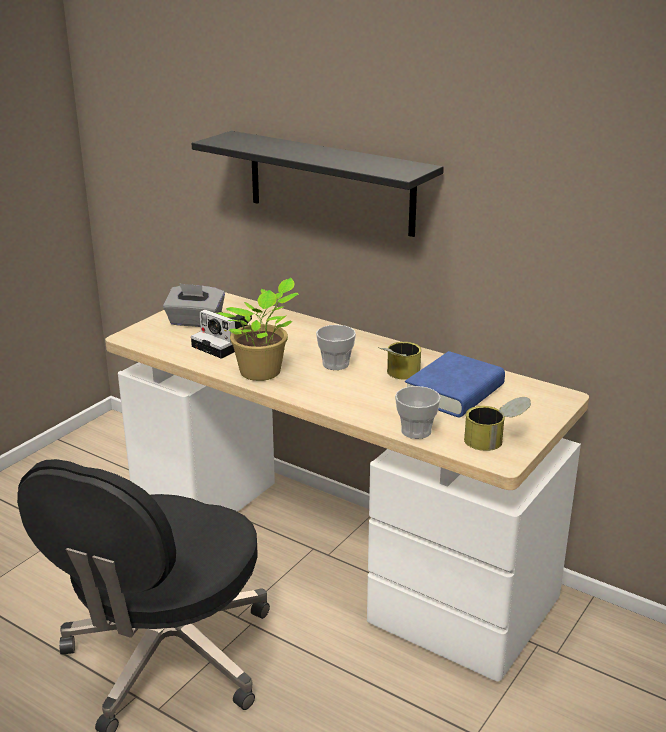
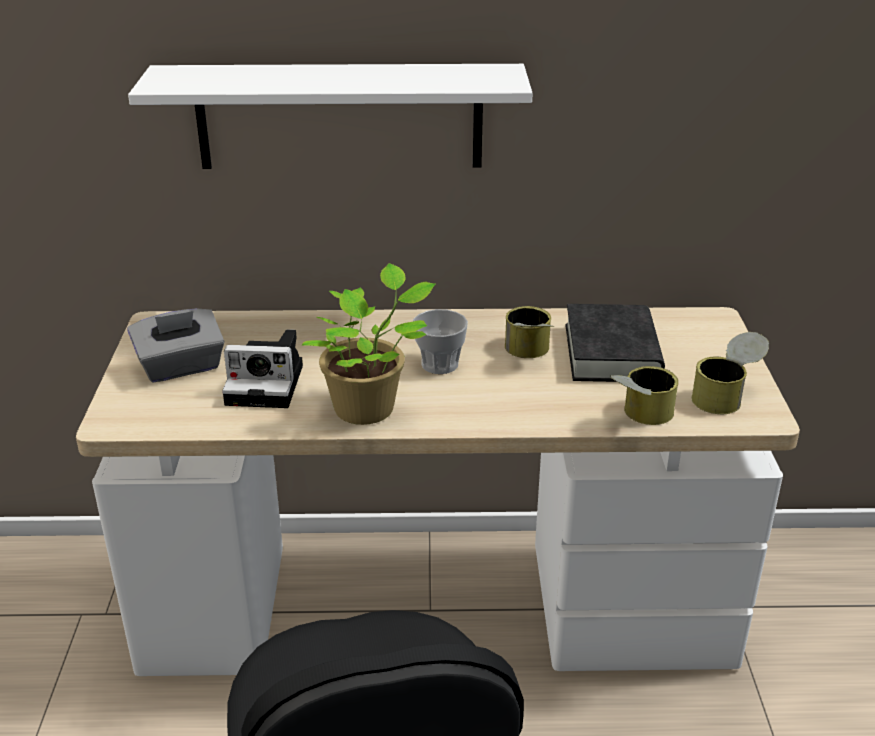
camera: 35 degrees left, 5 degrees up
black shelf [191,131,444,237] -> white shelf [128,64,533,169]
cup [395,386,441,439] -> can [611,366,679,425]
blue book [405,351,505,418] -> black book [565,304,665,382]

